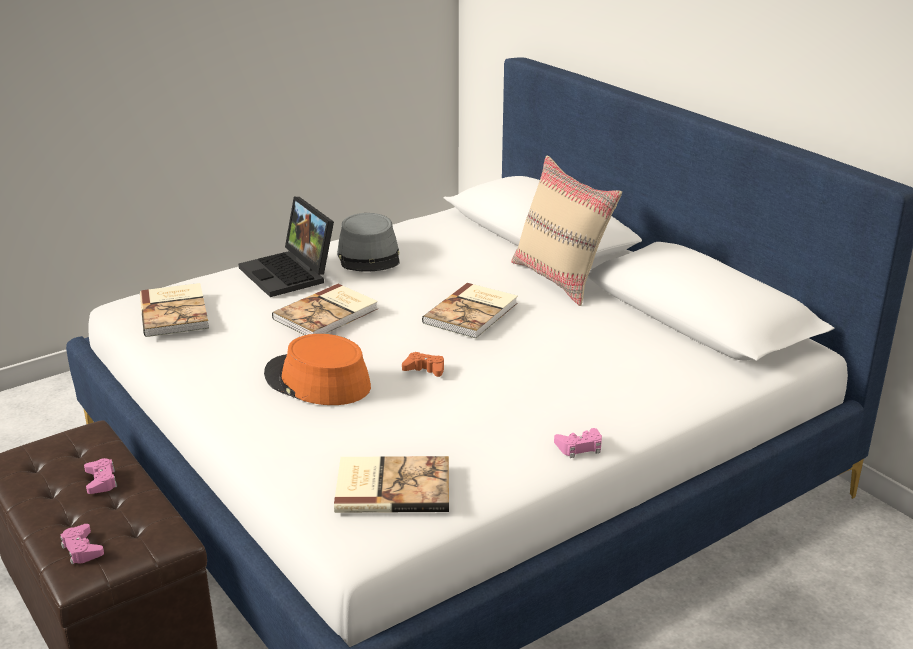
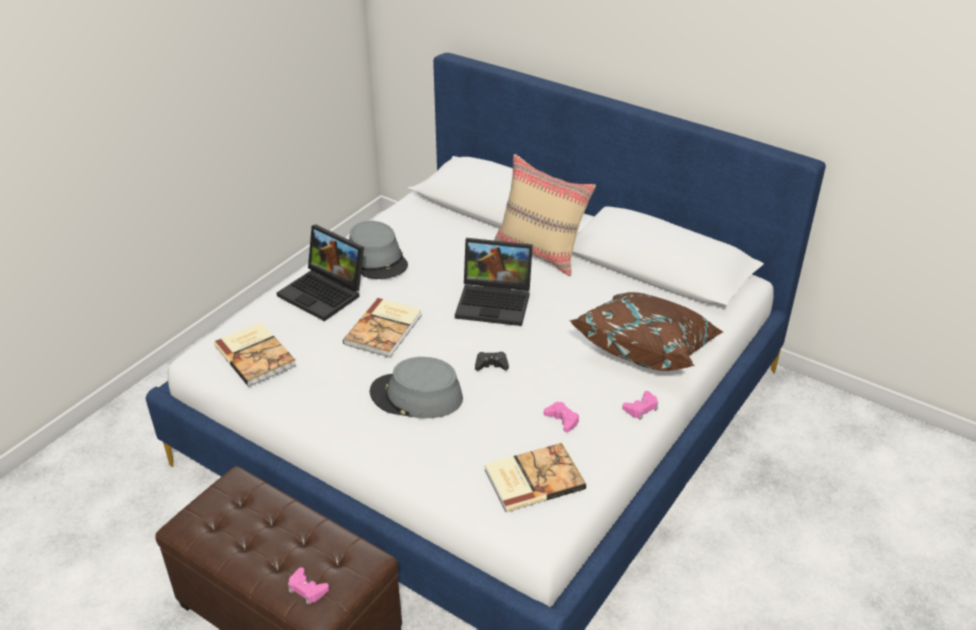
camera: 20 degrees left, 10 degrees up
pink game controller [84,458,117,494] -> pink game controller moved to [544,402,579,432]
orange hat [264,334,371,405] -> grey hat [370,357,463,418]
orange game controller [402,352,444,377] -> black game controller [475,352,509,371]
book [422,283,517,338] -> laptop [455,238,533,326]
none -> brown pillow [569,292,723,371]

